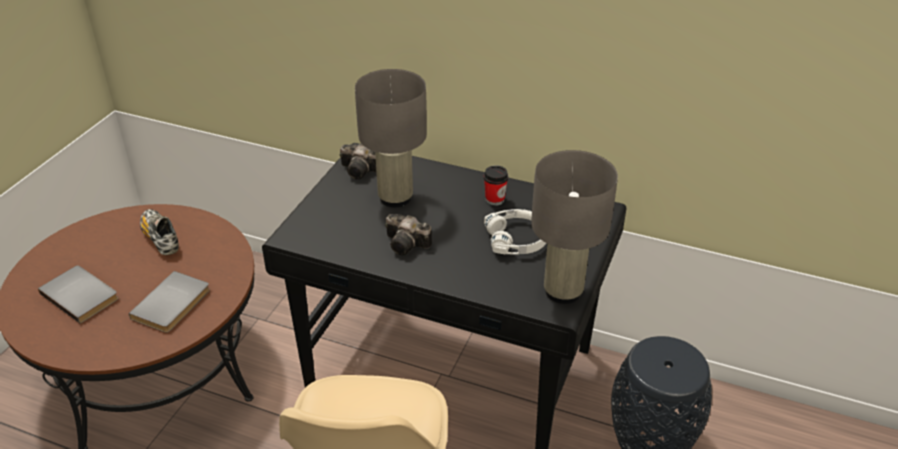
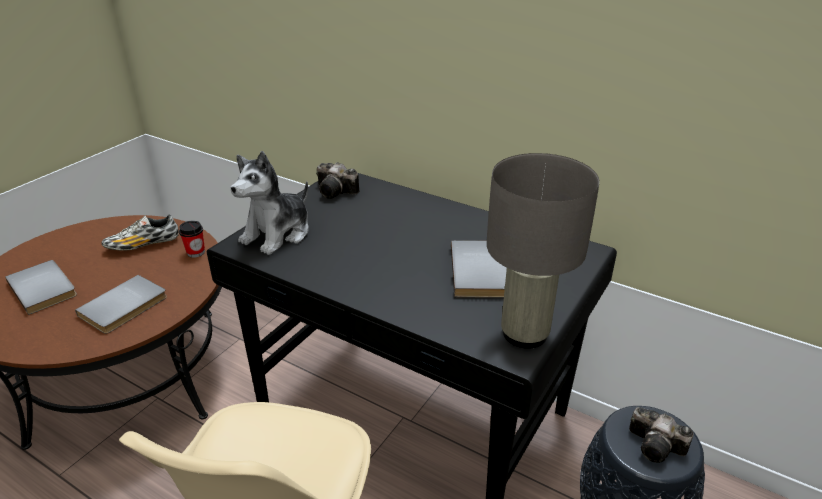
camera: 10 degrees right, 5 degrees down
shoe [140,209,179,255] -> shoe turned 90 degrees counterclockwise [101,215,179,251]
grey table lamp [355,69,427,207] -> none
camera [385,214,432,255] -> camera moved to [629,407,694,463]
cup [484,165,509,206] -> cup moved to [179,221,205,258]
white headphones [484,209,546,255] -> grey book [451,240,507,298]
none -> plush toy [231,151,309,255]

